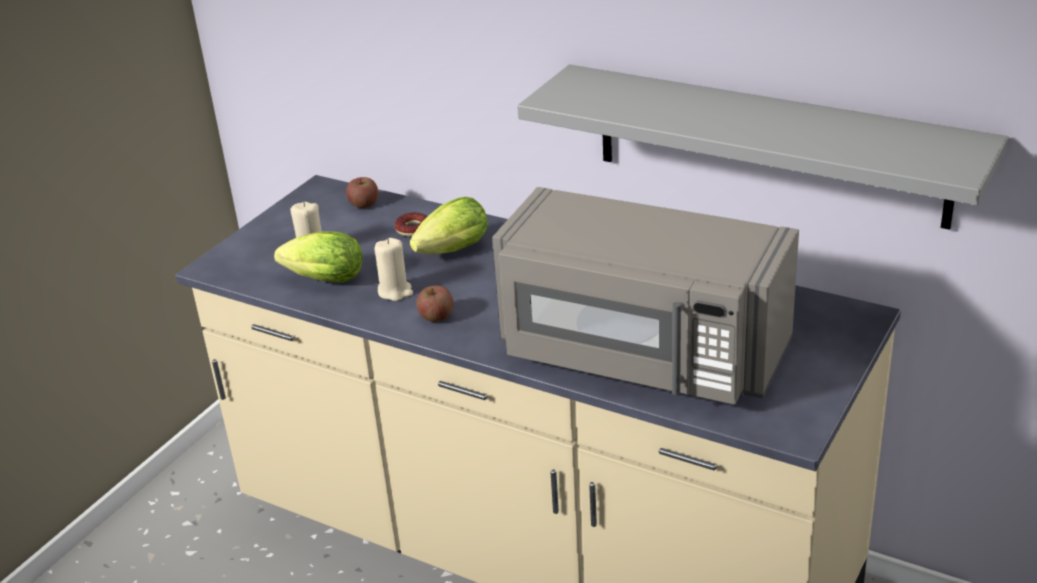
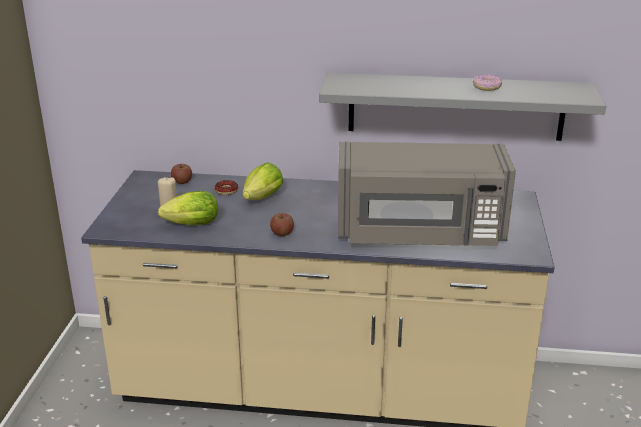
camera: 25 degrees left, 5 degrees down
beige candle [374,238,413,301] -> none
none -> donut [473,74,502,91]

